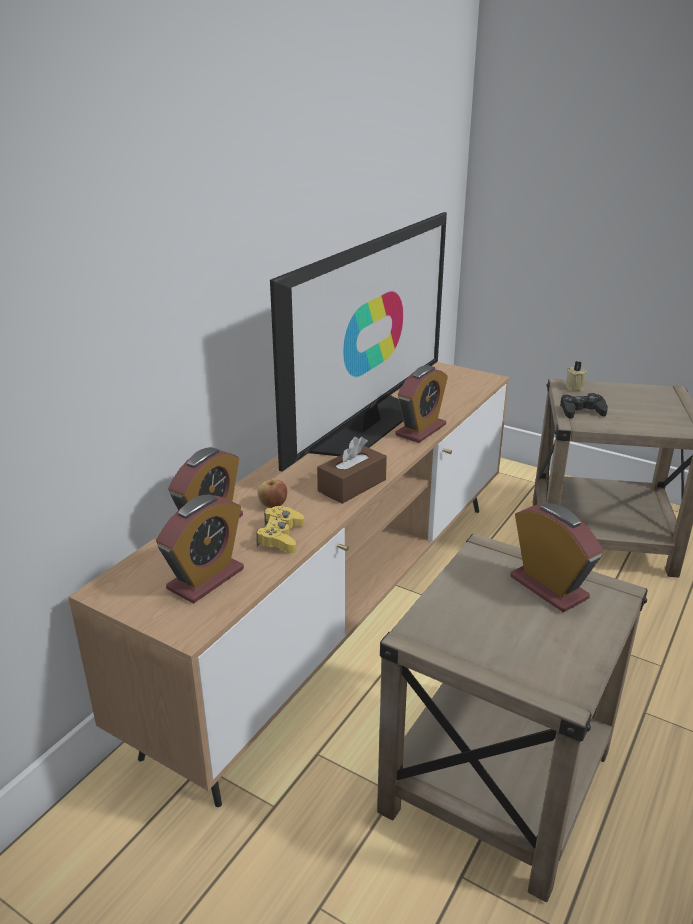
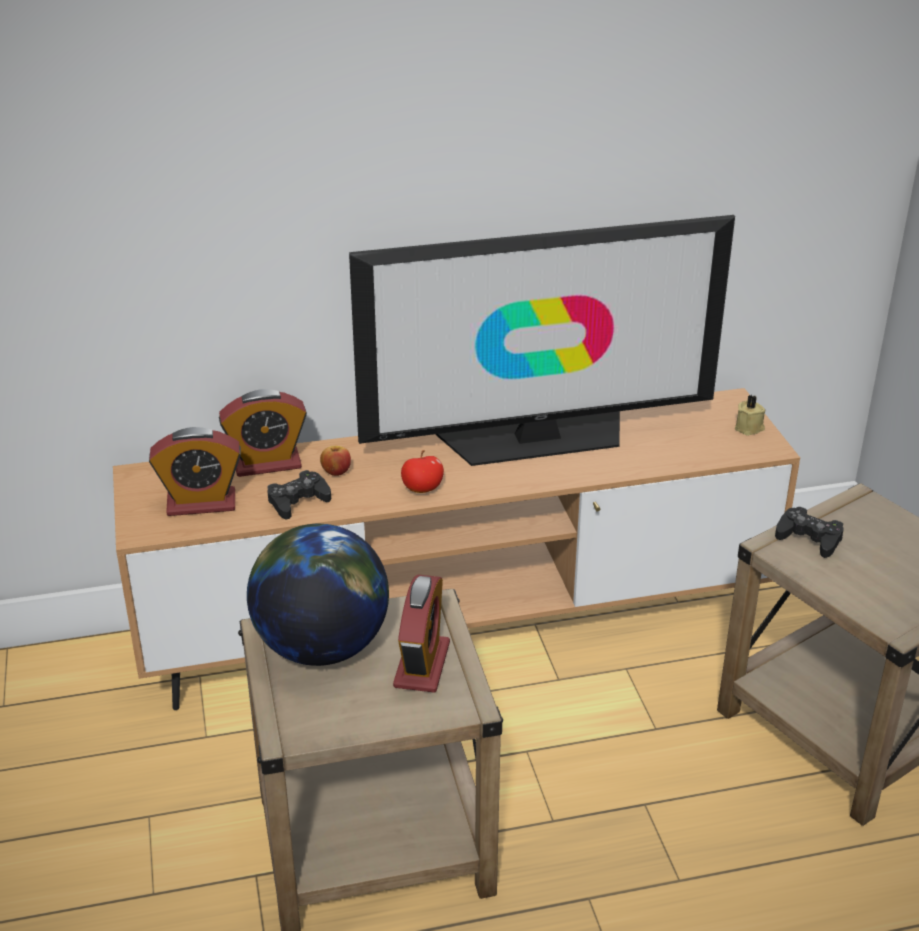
camera: 45 degrees right, 5 degrees up
yellow game controller [256,506,304,553] -> black game controller [267,470,331,520]
brown tissue box [317,437,387,504] -> apple [401,450,444,493]
alarm clock [396,365,448,443] -> none
beige candle [566,361,586,391] -> beige candle moved to [735,395,765,436]
none -> globe [247,524,389,666]

